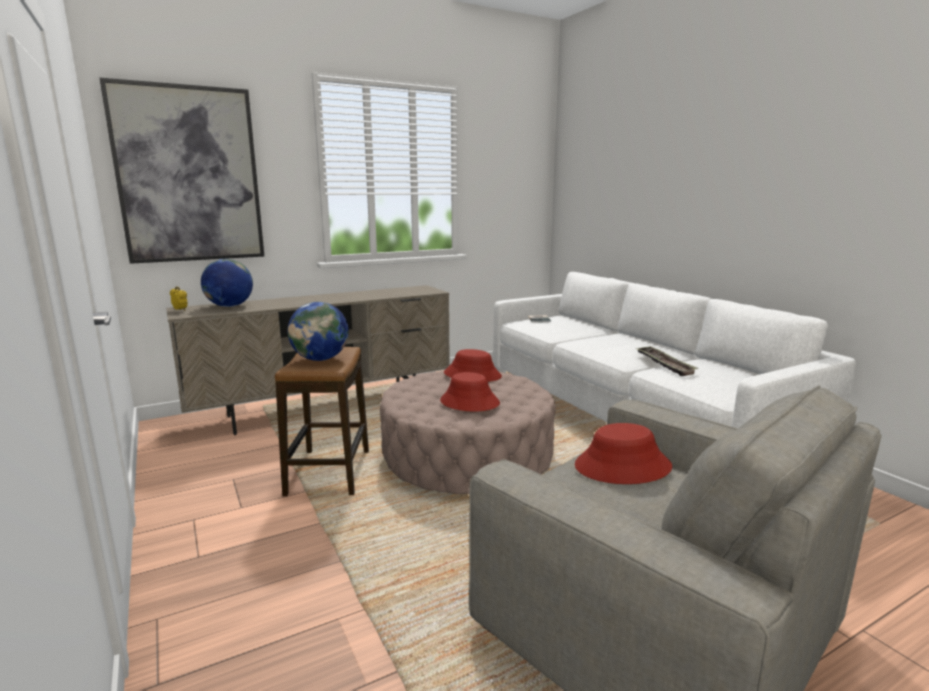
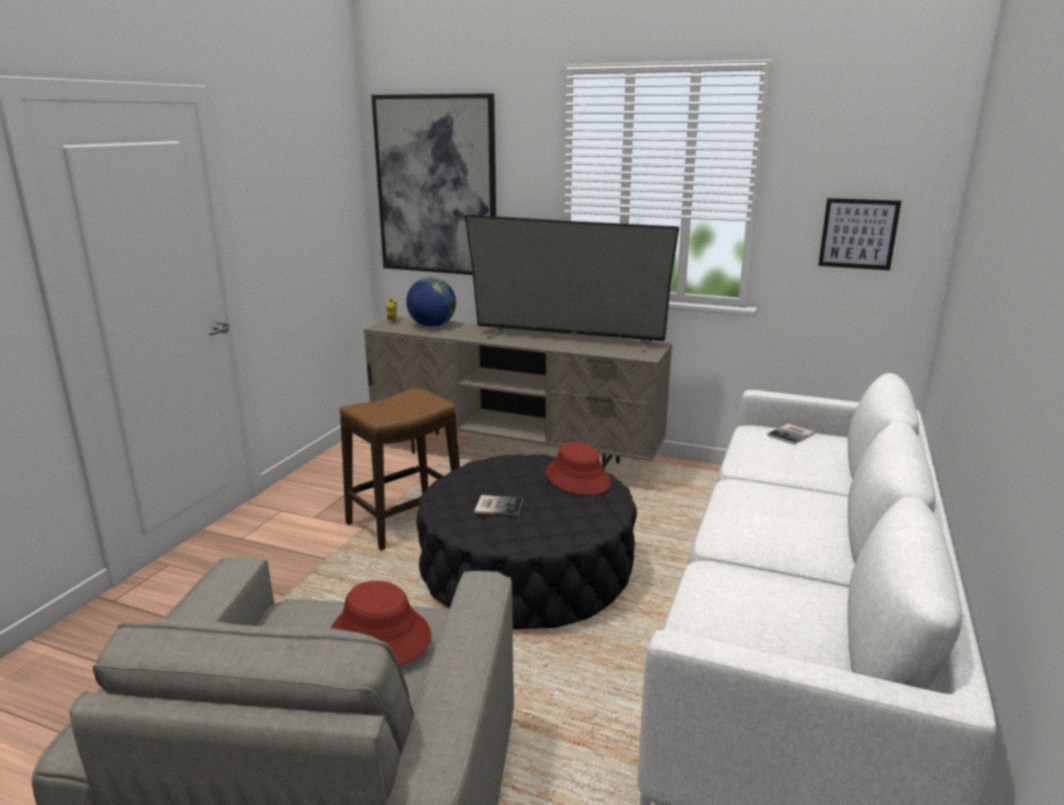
camera: 50 degrees right, 5 degrees up
globe [288,302,349,361] -> none
beige ottoman [380,371,556,494] -> black ottoman [416,454,637,629]
red hat [440,372,500,411] -> book [474,495,523,517]
tray [637,346,698,376] -> none
none -> television [465,215,679,352]
none -> picture [818,198,901,270]

